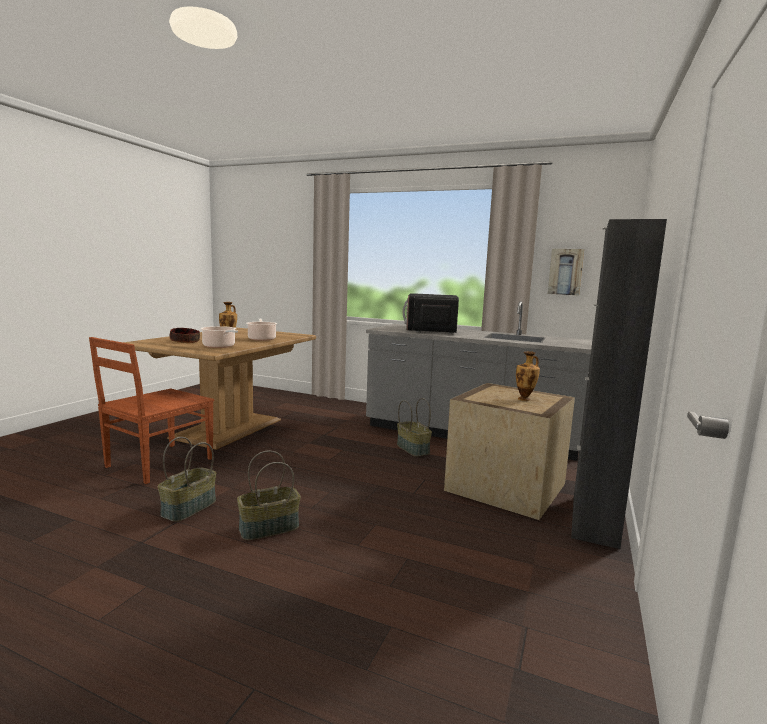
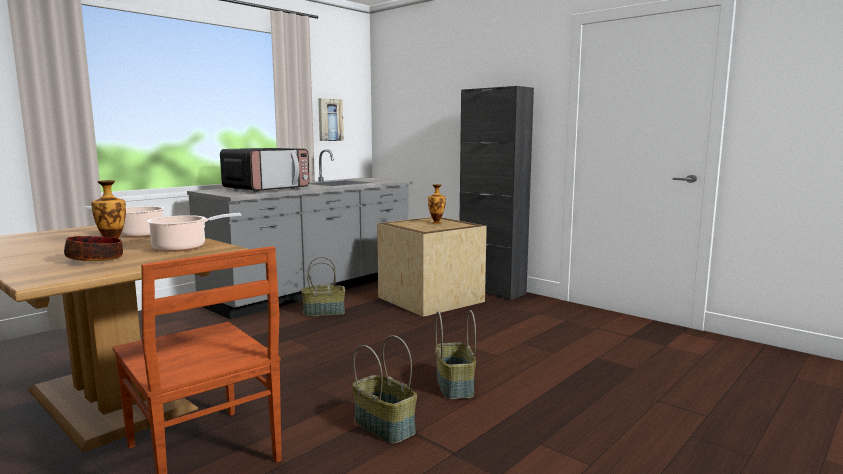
camera: 70 degrees left, 0 degrees up
microwave [403,293,459,334] -> microwave turned 75 degrees counterclockwise [220,148,310,192]

